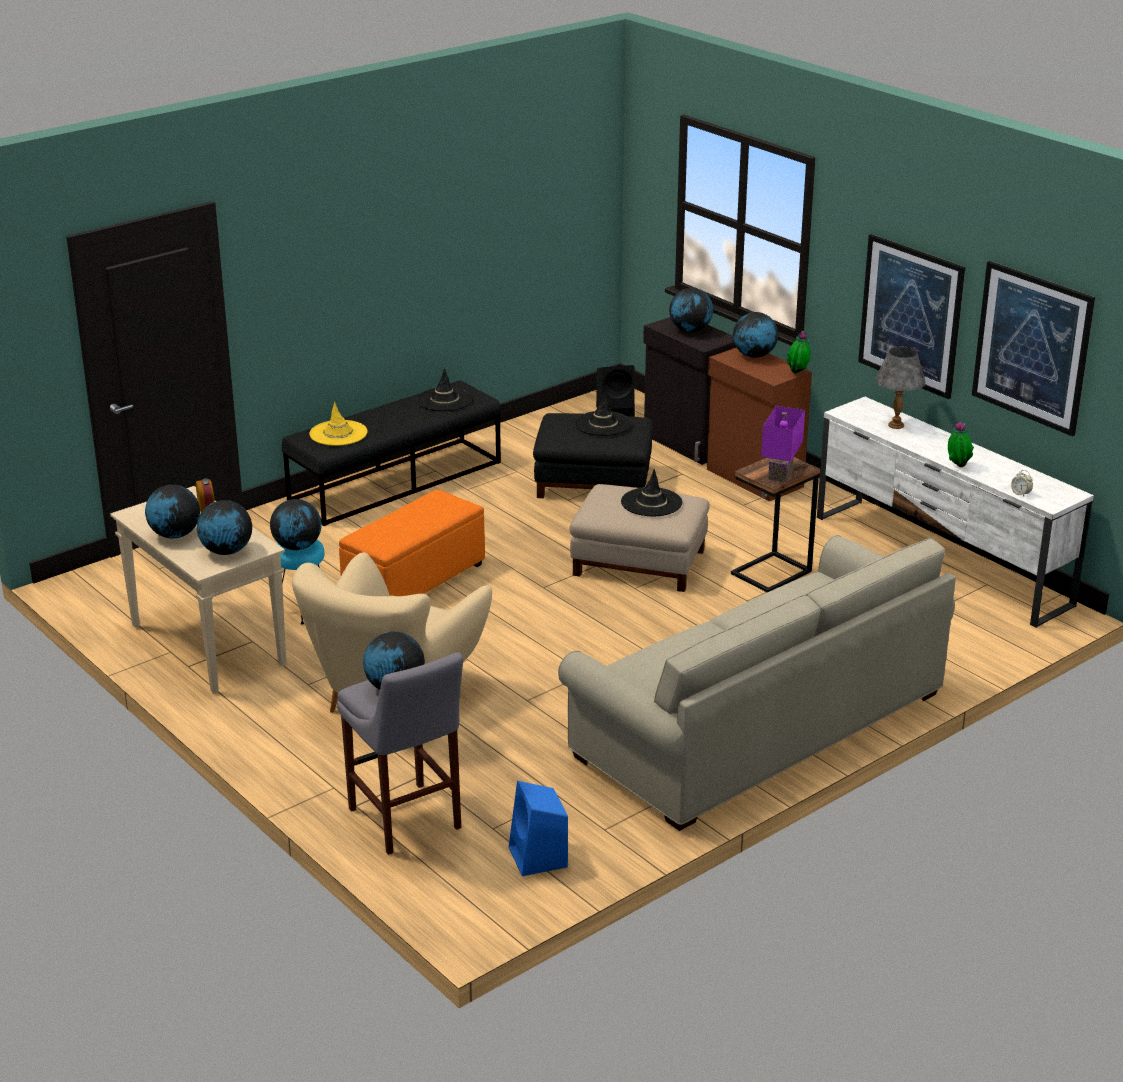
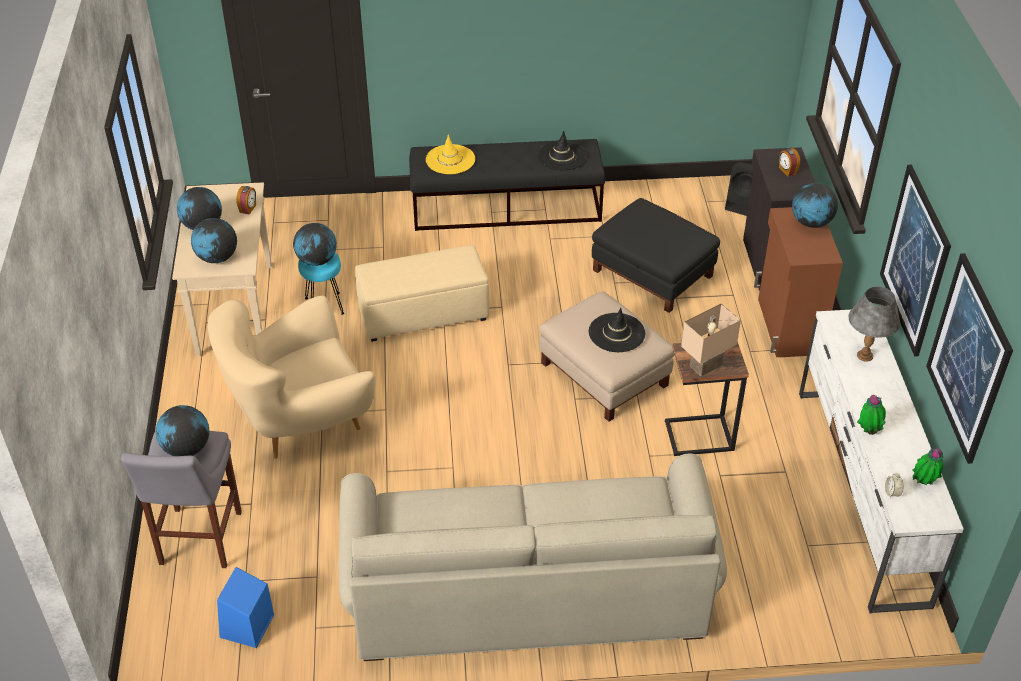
camera: 35 degrees right, 15 degrees up
orange ottoman [339,490,485,596] -> beige ottoman [355,245,489,342]
black hat [575,392,631,436] -> none
globe [669,288,713,332] -> alarm clock [779,148,800,177]
purple table lamp [761,405,805,483] -> beige table lamp [681,303,741,376]
potted plant [787,331,810,373] -> potted plant moved to [912,449,943,485]

